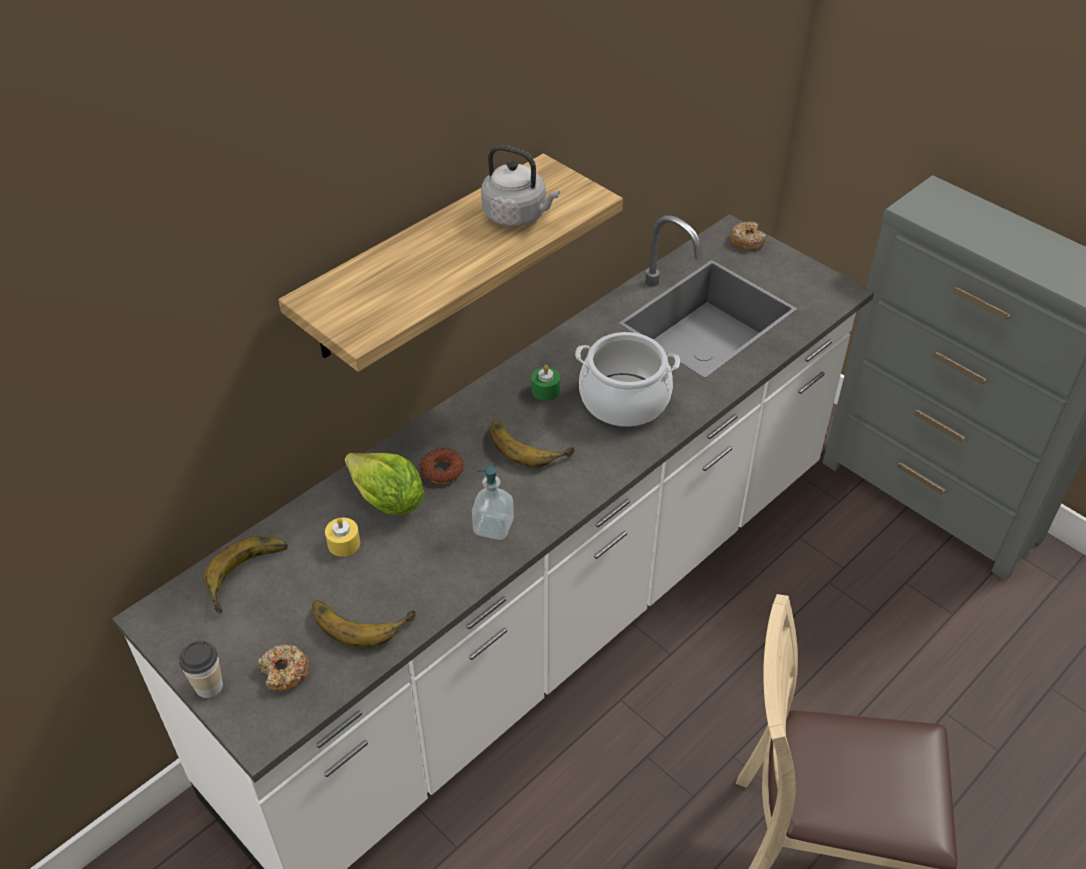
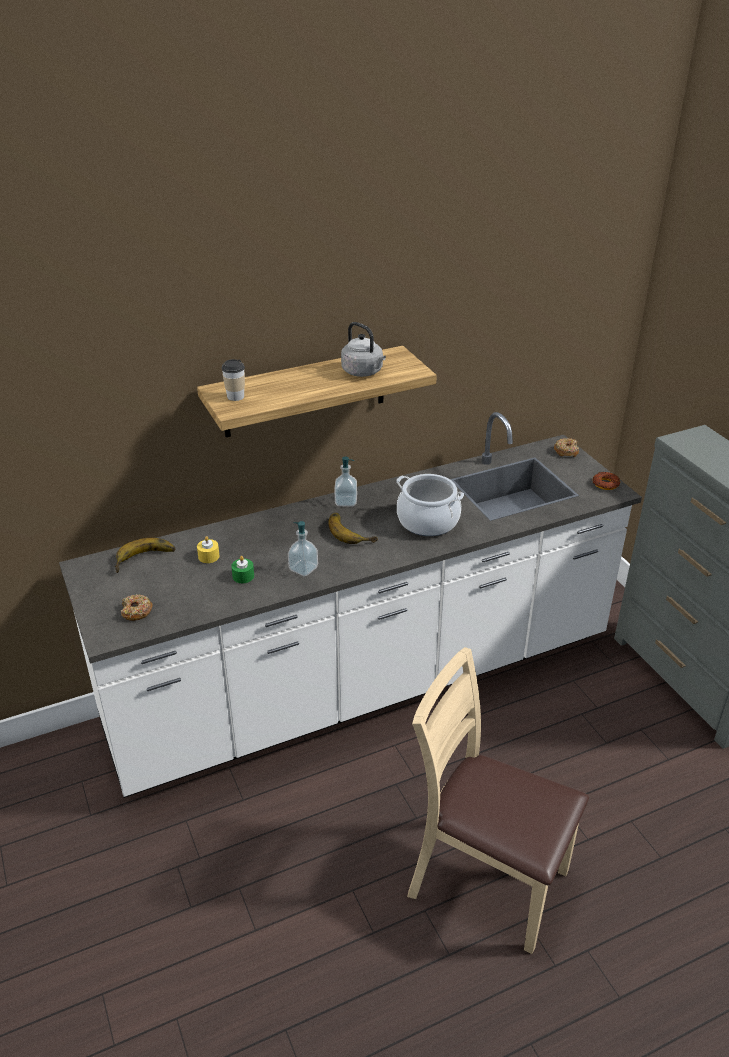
camera: 20 degrees right, 10 degrees down
cup [179,641,223,698] -> cup moved to [221,359,245,401]
banana [312,600,416,647] -> none
lettuce [345,453,424,515] -> none
donut [420,448,464,483] -> donut moved to [593,472,620,490]
green candle [531,365,560,401] -> green candle moved to [231,556,254,583]
none -> soap dispenser [335,457,357,506]

